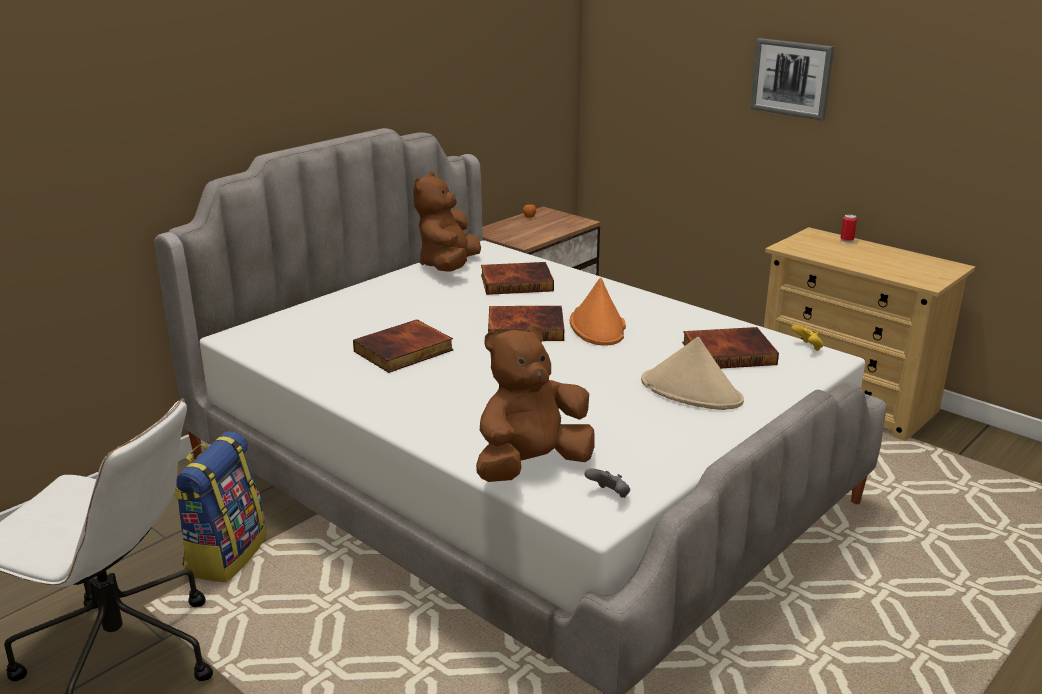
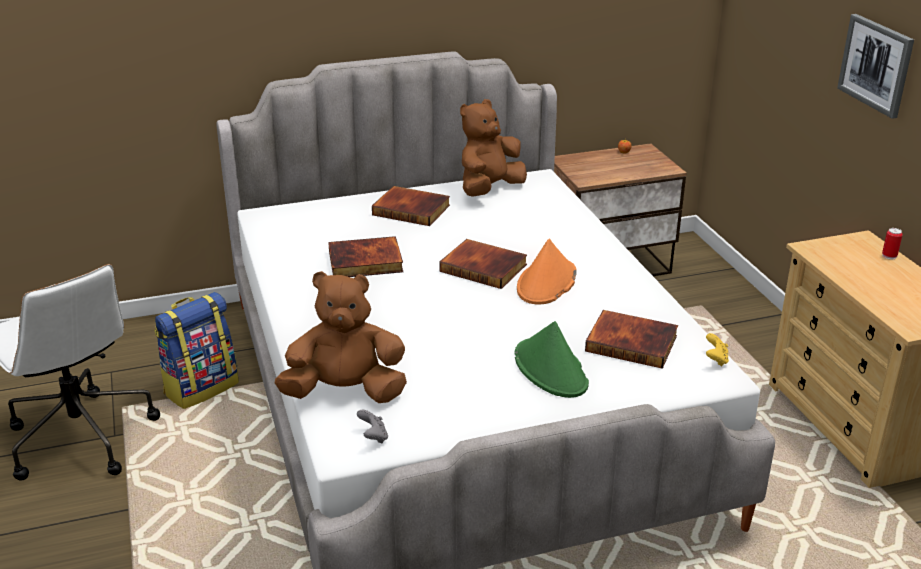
camera: 30 degrees right, 5 degrees up
book [481,262,554,295] -> book moved to [372,186,450,226]
beige hat [641,337,744,410] -> green hat [515,321,589,398]

